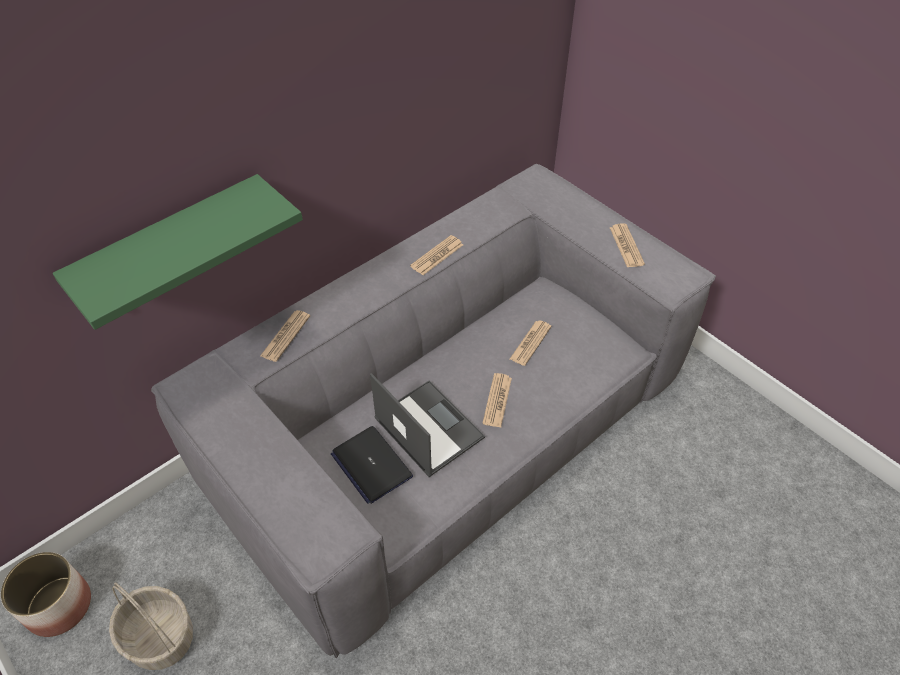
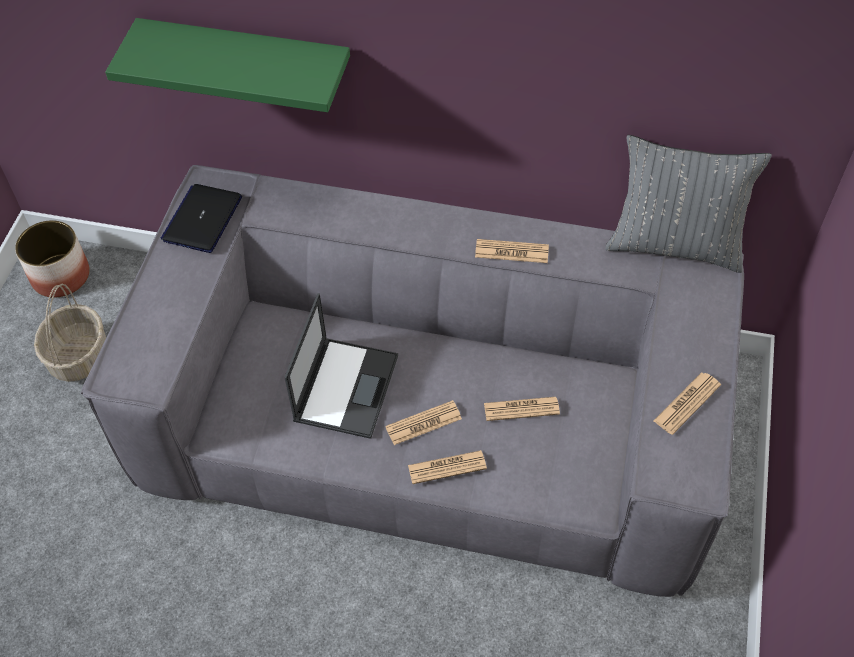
camera: 55 degrees right, 5 degrees up
newspaper [260,310,310,362] -> newspaper moved to [408,450,487,484]
laptop [331,426,413,504] -> laptop moved to [161,184,242,253]
none -> grey pillow [605,135,772,273]

